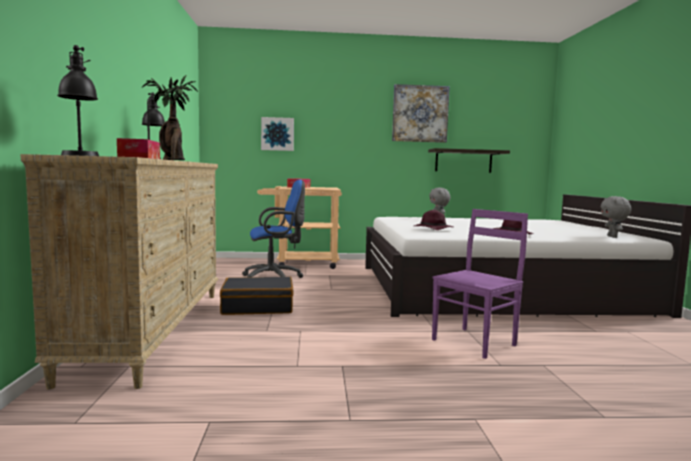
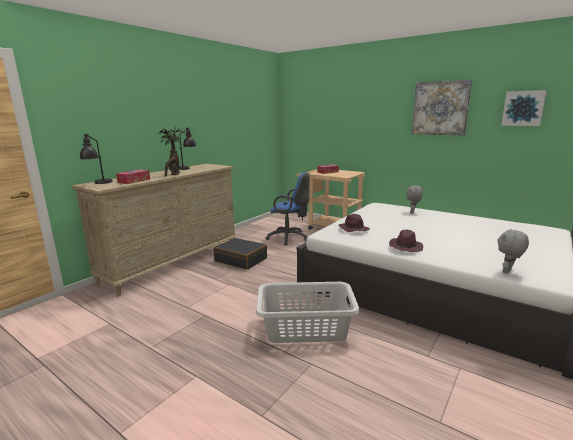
camera: 40 degrees right, 10 degrees up
picture [261,117,294,151] -> picture moved to [501,90,547,126]
shelf [428,148,510,173] -> none
purple chair [432,209,528,359] -> grey laundry basket [256,282,360,343]

